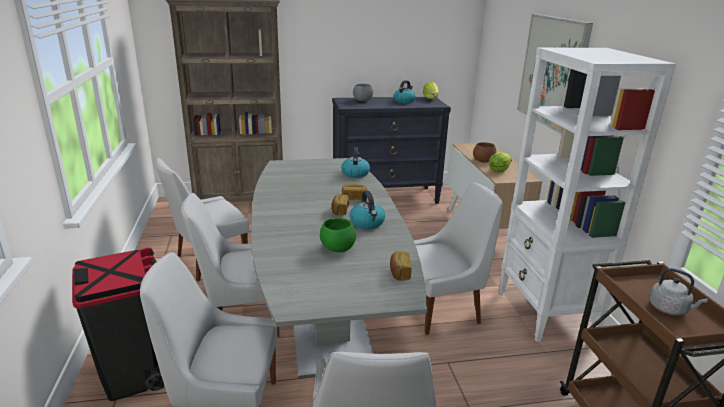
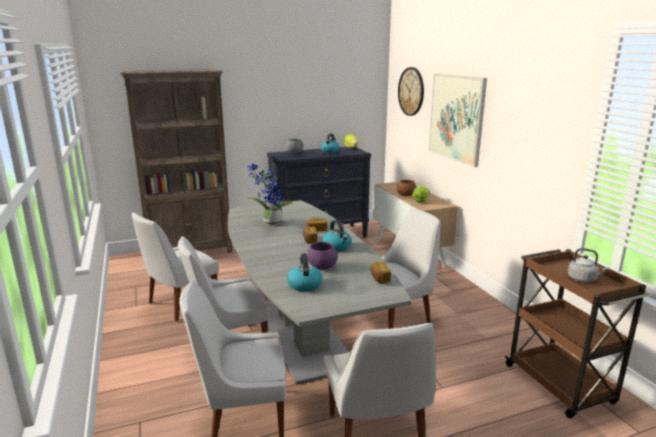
camera: 10 degrees left, 5 degrees down
black trash can [72,248,165,401] -> none
green bowl [320,218,356,252] -> purple bowl [307,242,338,270]
kettle [341,147,370,178] -> kettle moved to [287,253,322,292]
white bookcase [499,47,676,342] -> none
none -> potted plant [247,163,292,226]
none -> wall clock [398,67,424,116]

